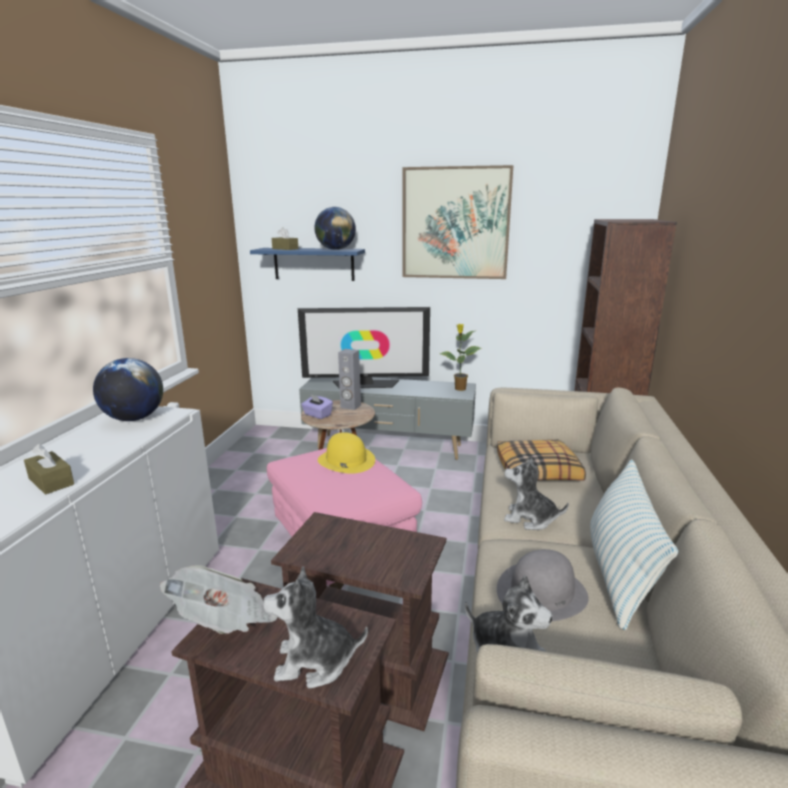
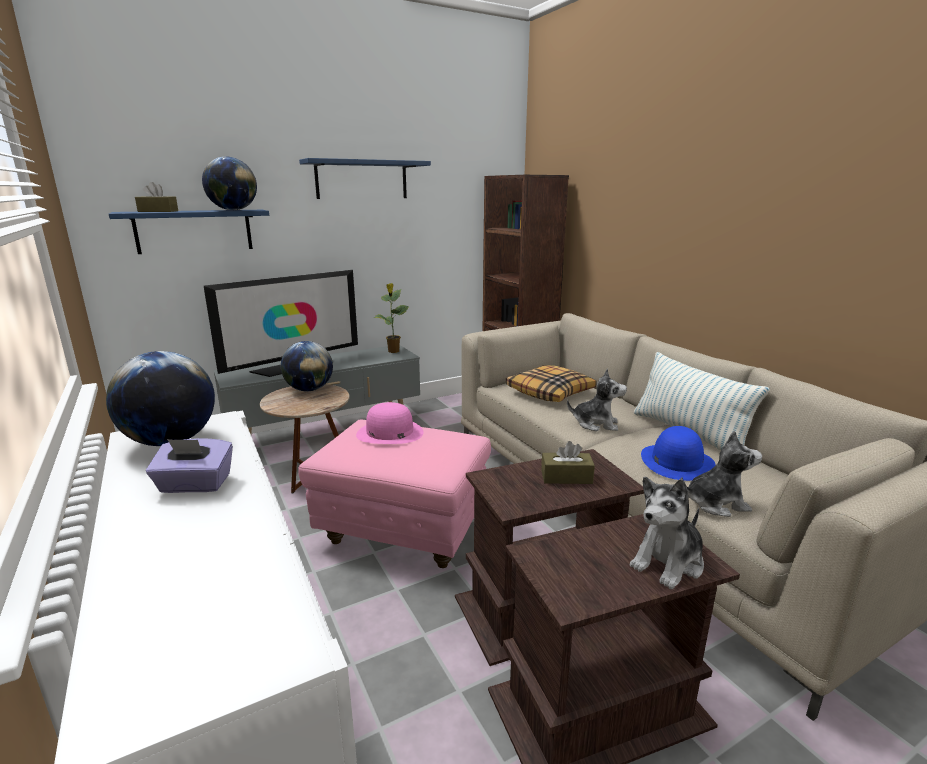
camera: 40 degrees left, 0 degrees up
brown tissue box [24,444,74,494] -> brown tissue box moved to [541,441,595,484]
newspaper [160,565,277,634] -> none
purple tissue box [301,394,333,419] -> purple tissue box moved to [146,438,233,493]
yellow hat [318,432,375,474] -> pink hat [356,402,424,444]
grey speaker [338,349,361,410] -> globe [281,341,333,391]
picture [402,165,513,279] -> blue shelf [299,158,431,199]
grey hat [497,549,589,622] -> blue hat [641,426,716,481]
plush toy [504,458,569,530] -> plush toy turned 150 degrees counterclockwise [567,368,627,431]

